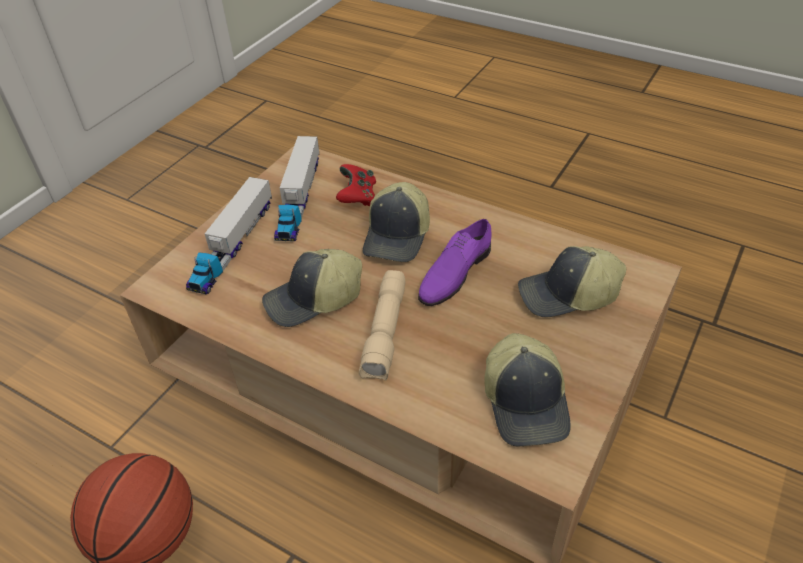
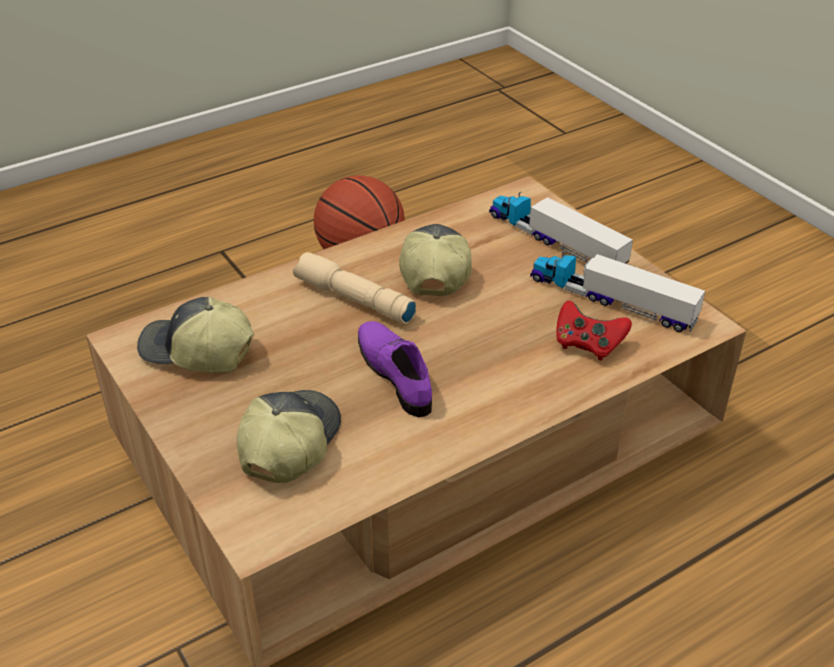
camera: 115 degrees right, 5 degrees down
cap [363,182,430,262] -> none

